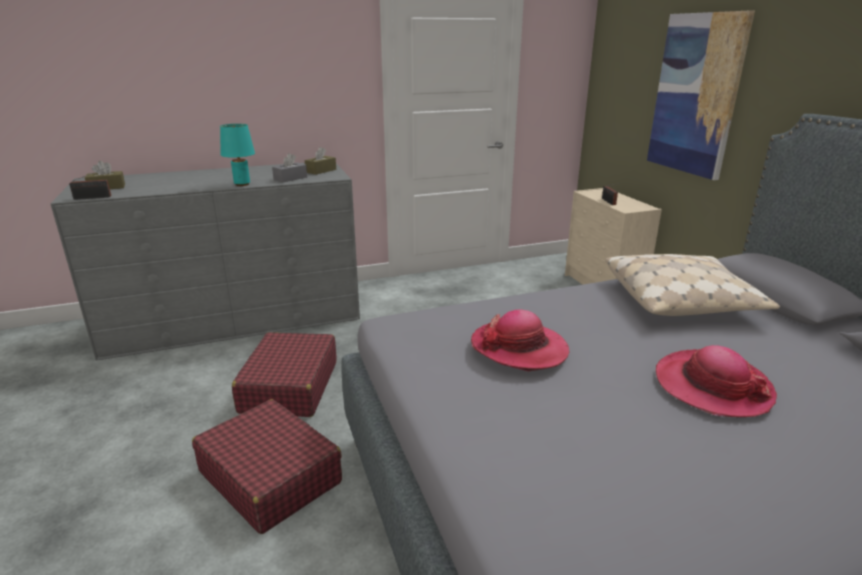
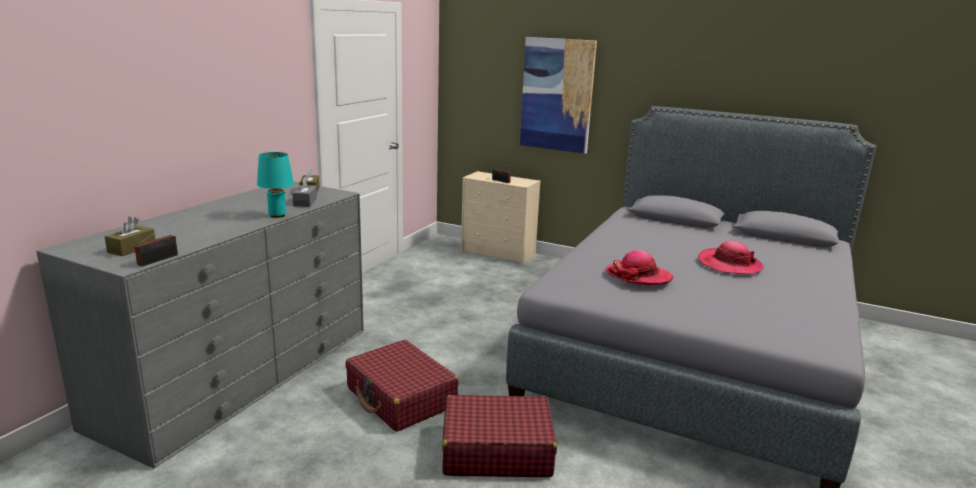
camera: 45 degrees left, 5 degrees down
beige pillow [605,254,780,316] -> none

